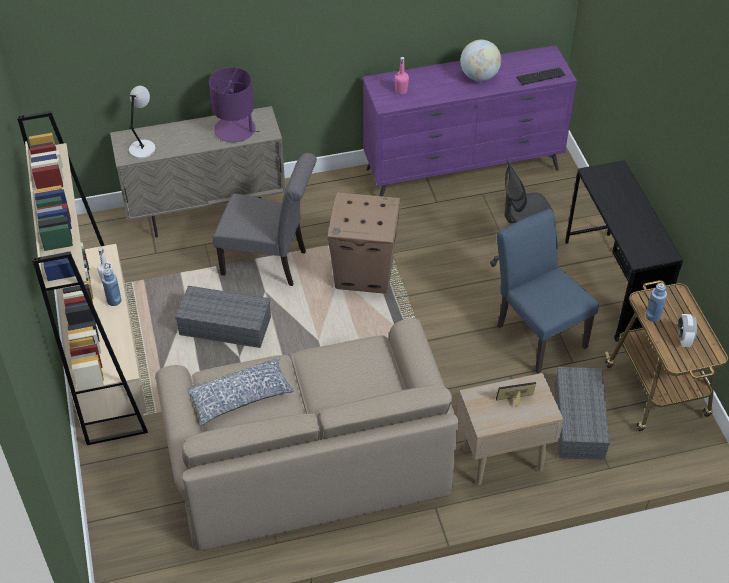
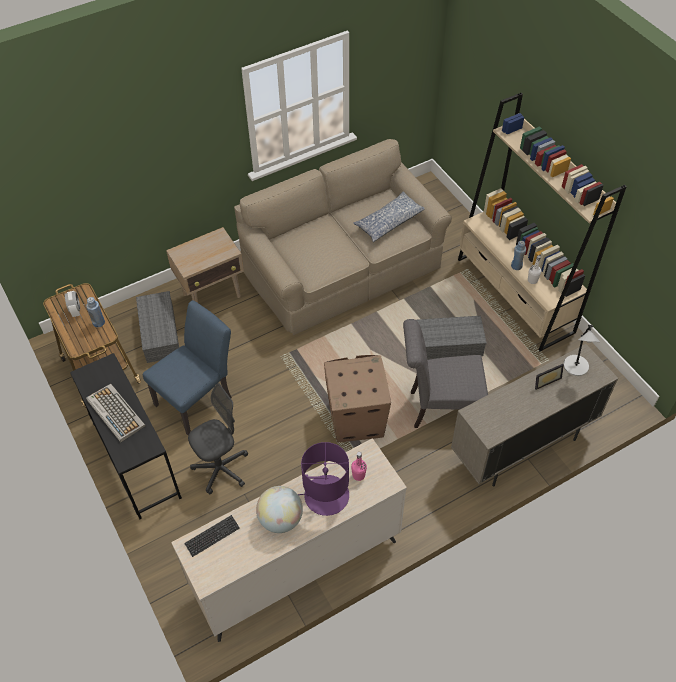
camera: 165 degrees right, 5 degrees up
purple table lamp [209,67,260,142] -> purple table lamp moved to [298,442,349,516]
purple dresser [363,45,577,196] -> beige dresser [171,438,407,642]
picture frame [496,382,536,407] -> picture frame moved to [535,364,564,390]
blue chair [497,209,599,373] -> blue chair turned 90 degrees counterclockwise [143,300,232,435]
none -> keyboard [86,384,145,442]

